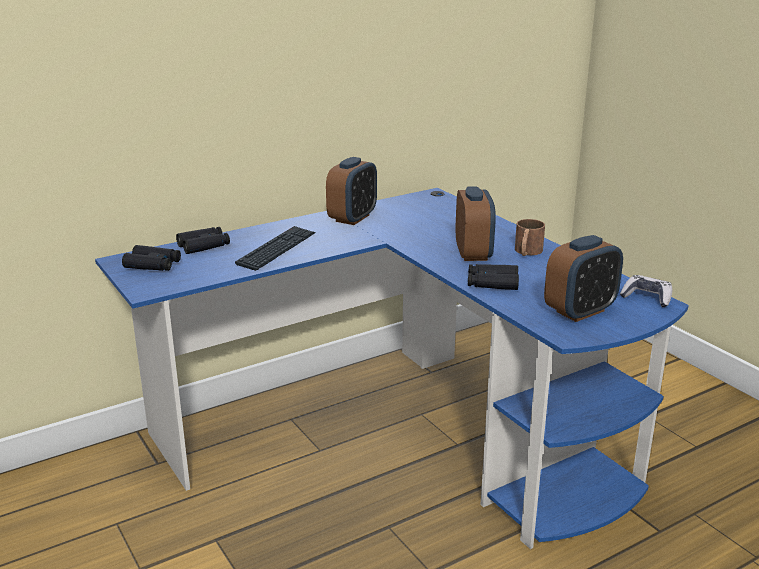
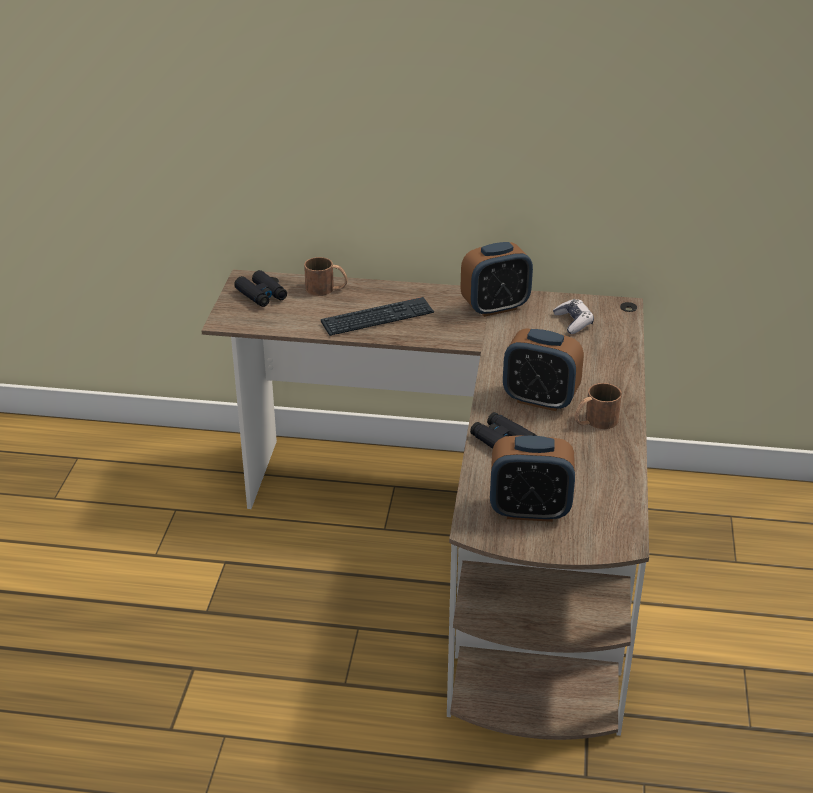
camera: 40 degrees right, 10 degrees up
blue desk [95,188,688,549] -> brown desk [201,270,649,740]
black binoculars [176,227,230,254] -> brown mug [304,257,348,296]
alarm clock [456,186,496,261] -> alarm clock turned 75 degrees clockwise [503,328,584,411]
game controller [620,275,672,307] -> game controller moved to [553,299,594,334]

